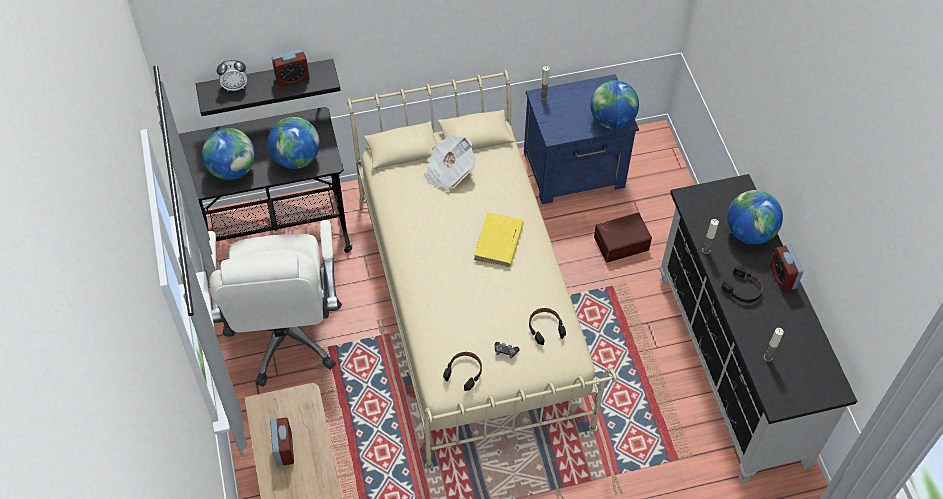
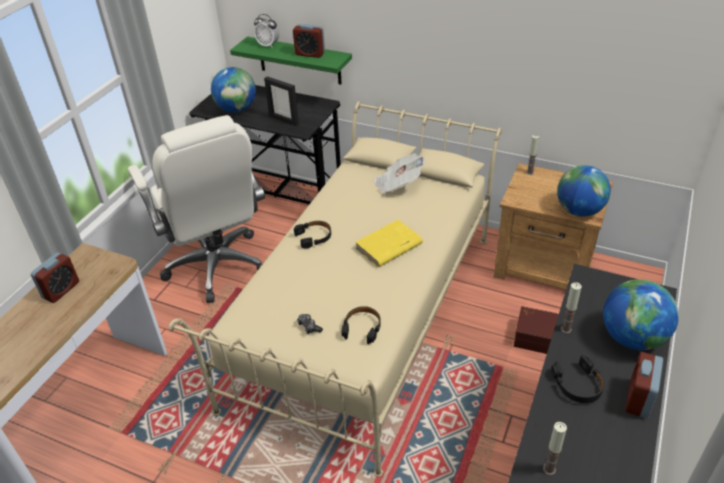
camera: 40 degrees right, 15 degrees down
black shelf [196,59,341,116] -> green shelf [230,37,352,84]
white office chair [205,220,342,387] -> white office chair turned 60 degrees counterclockwise [128,115,265,303]
globe [268,117,320,169] -> picture frame [264,76,299,126]
black headphones [443,352,482,391] -> black headphones moved to [294,221,331,249]
blue nightstand [524,74,639,204] -> brown nightstand [494,163,613,289]

